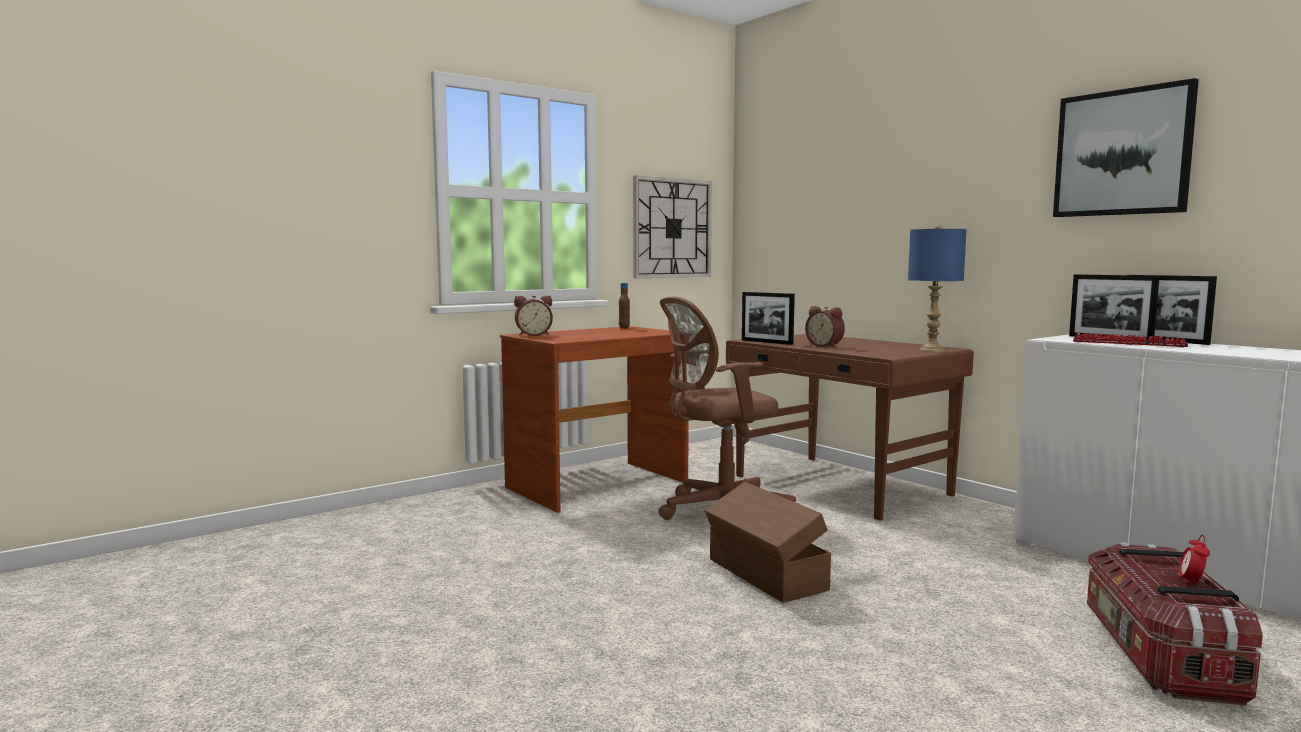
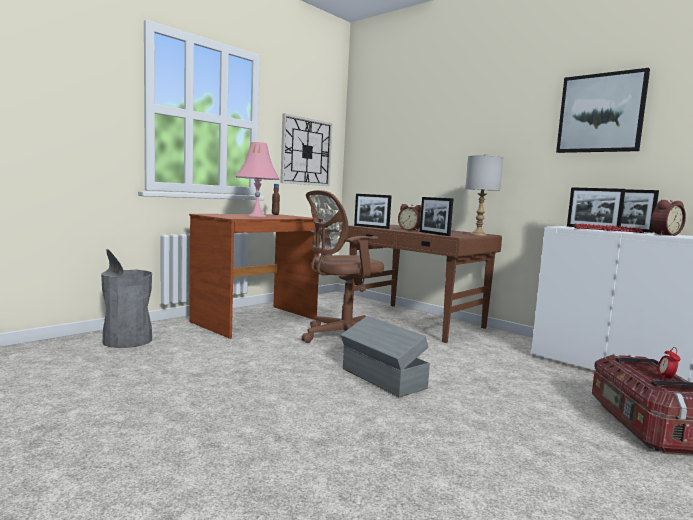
camera: 10 degrees left, 0 degrees up
alarm clock [514,295,553,336] -> alarm clock moved to [651,200,686,236]
brown storage box [704,482,831,603] -> grey storage box [341,316,430,397]
blue table lamp [908,225,967,352] -> grey table lamp [465,154,503,236]
none -> grey trash can [101,249,152,348]
none -> pink table lamp [235,142,280,217]
none -> picture frame [420,197,453,236]

